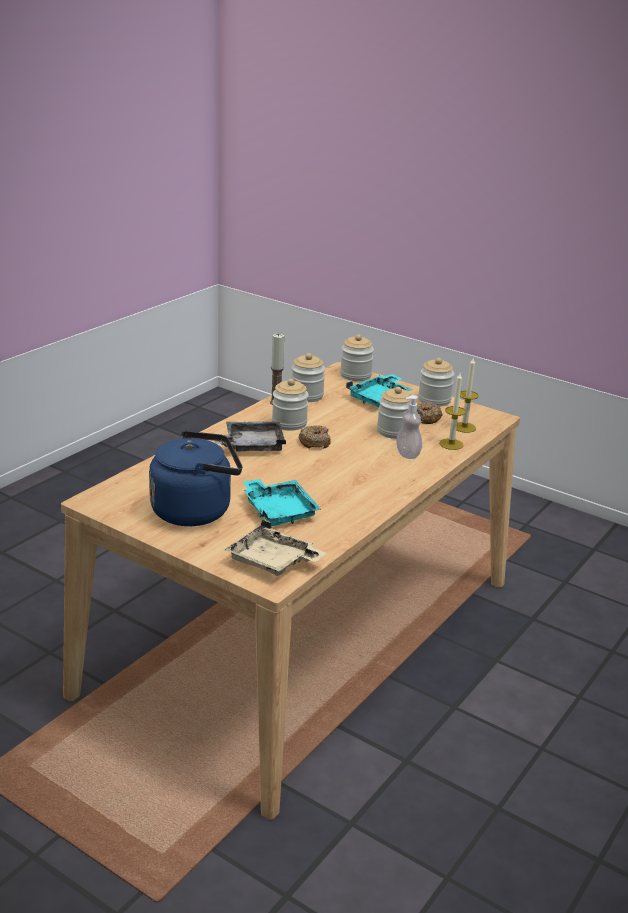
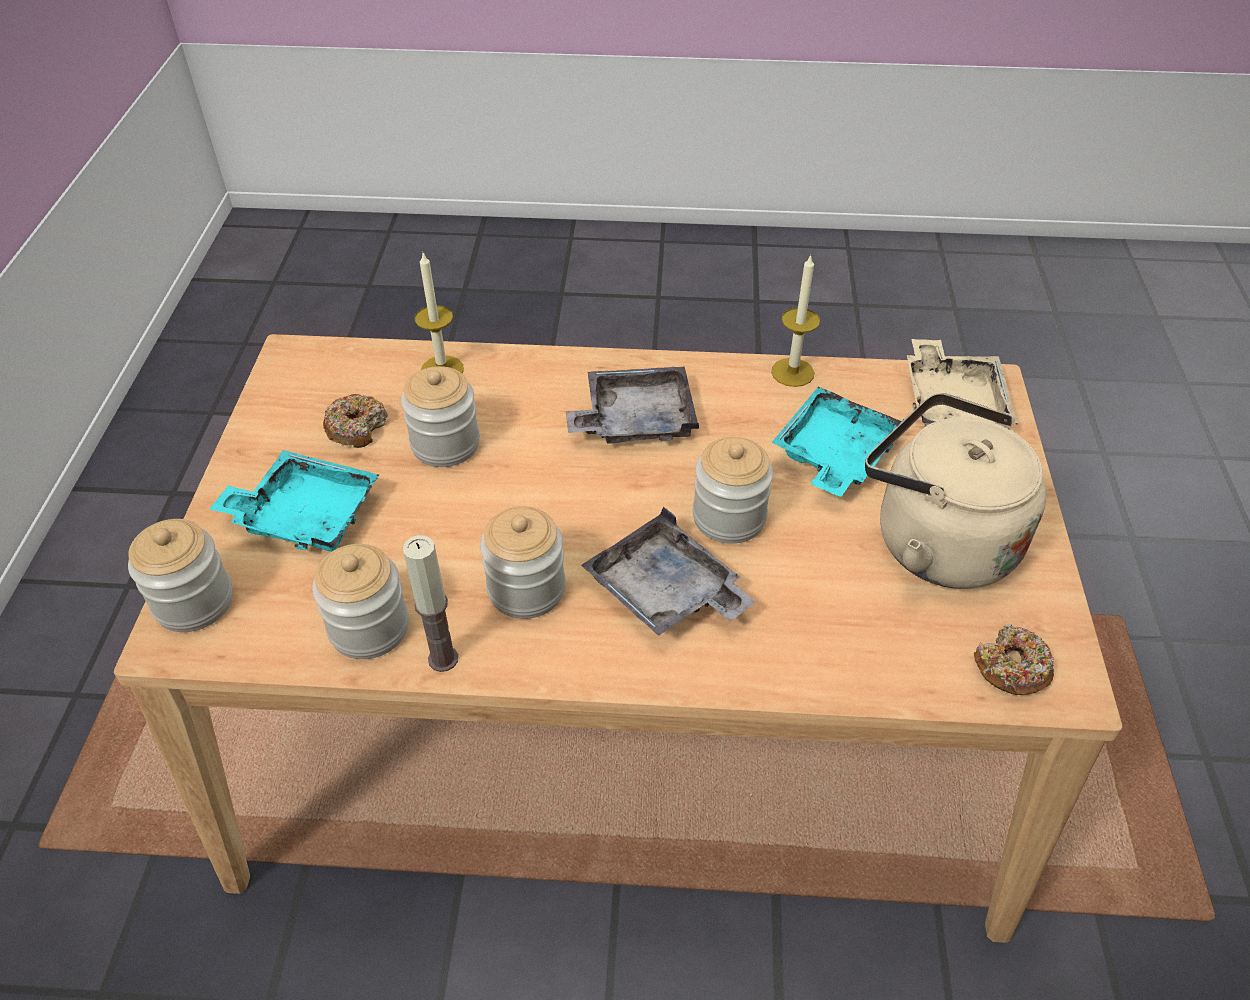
camera: 120 degrees left, 20 degrees up
blue kettle [149,431,242,526] -> beige kettle [865,393,1046,589]
donut [299,425,331,449] -> donut moved to [974,624,1054,695]
soap dispenser [396,395,422,459] -> none
jar [418,358,454,407] -> jar moved to [693,437,773,544]
candle [456,358,479,433] -> candle moved to [771,254,820,387]
none -> grey tray [566,366,699,444]

